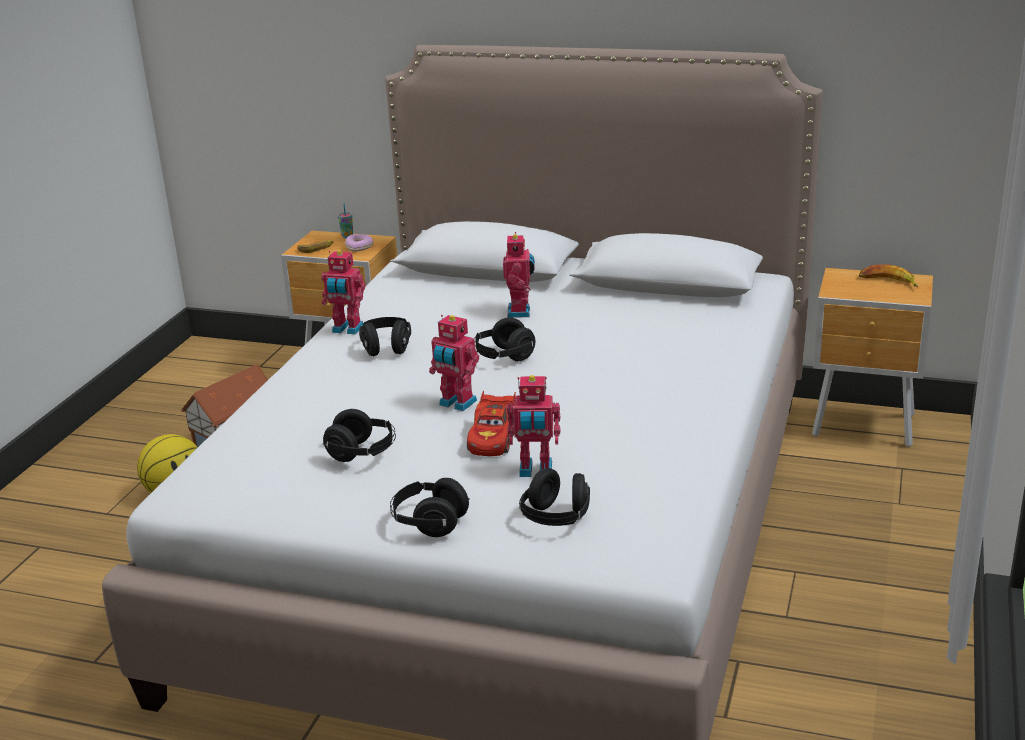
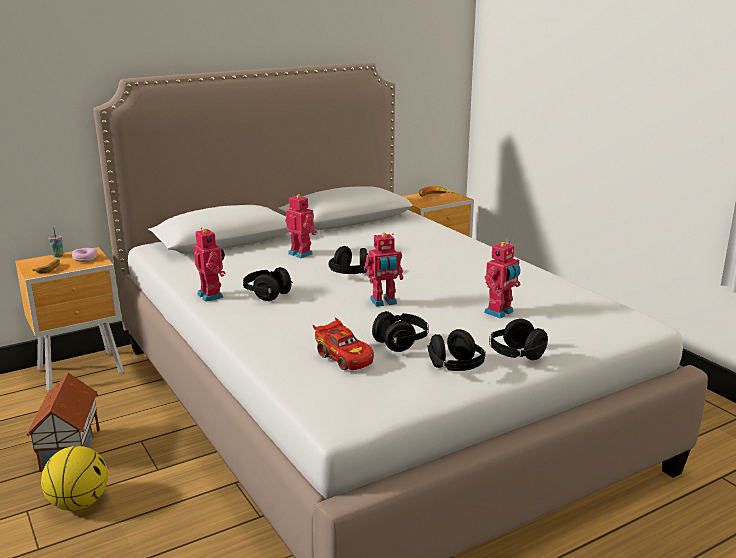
camera: 50 degrees left, 5 degrees down
toy robot [321,250,365,335] -> toy robot turned 90 degrees counterclockwise [193,227,225,302]
red toy car [467,391,516,456] -> red toy car moved to [313,318,374,370]
black headphones [519,468,590,526] -> black headphones moved to [427,329,486,371]

